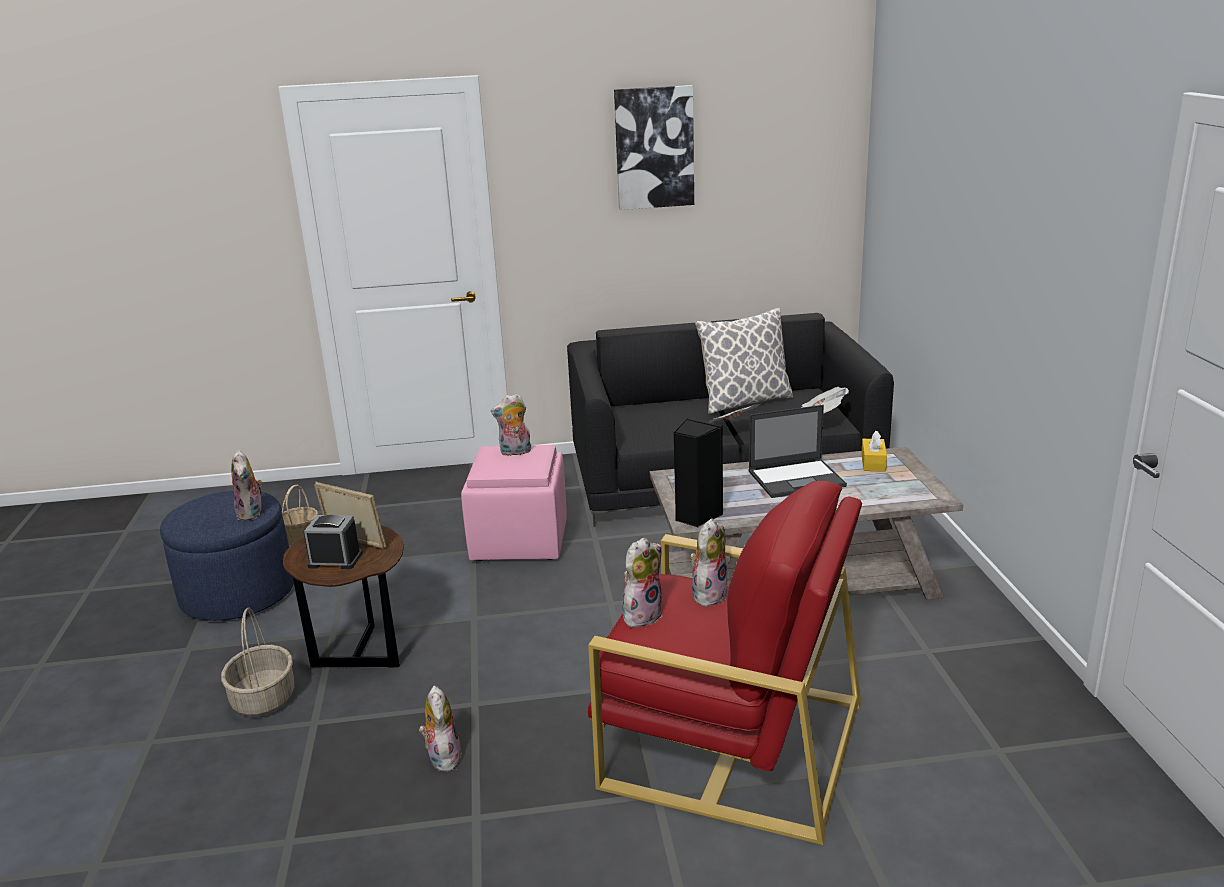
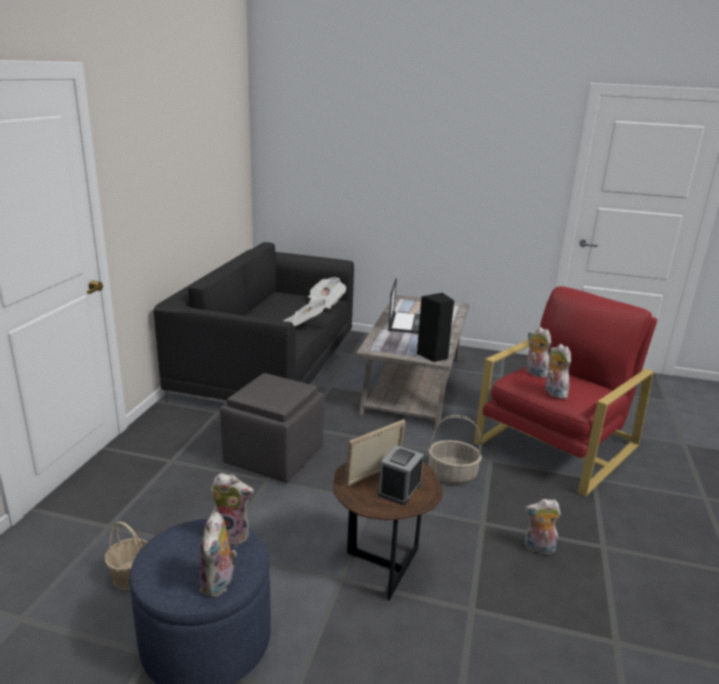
camera: 70 degrees left, 0 degrees up
basket [221,608,295,717] -> basket moved to [428,415,482,484]
pink ottoman [461,445,567,561] -> grey ottoman [220,373,324,483]
plush toy [491,393,531,456] -> plush toy moved to [200,512,237,598]
picture [614,85,694,210] -> none
pillow [695,308,793,414] -> none
yellow tissue box [861,431,887,472] -> none

